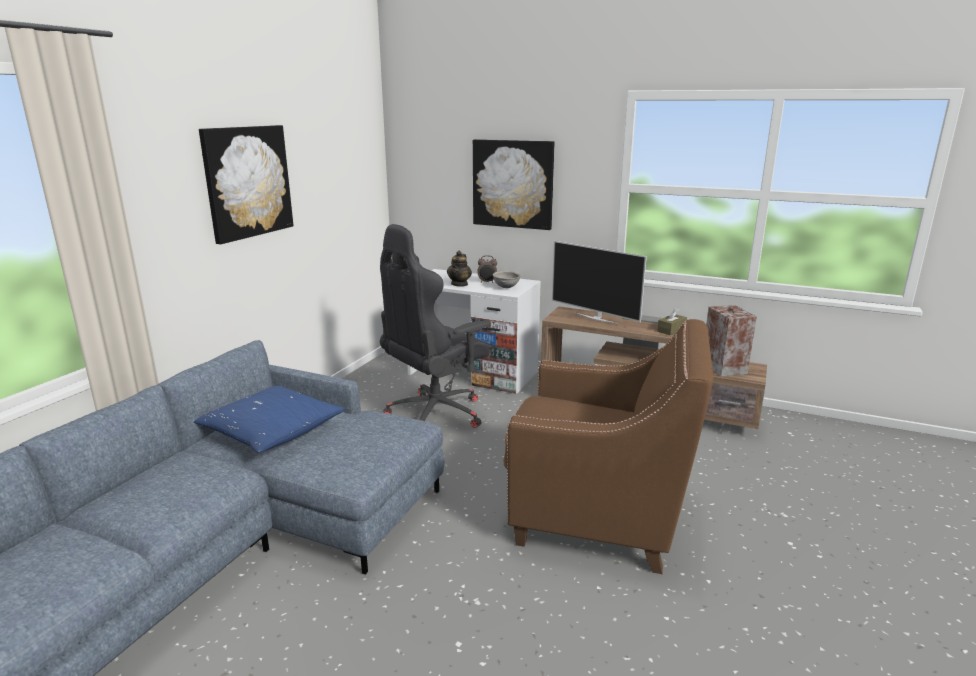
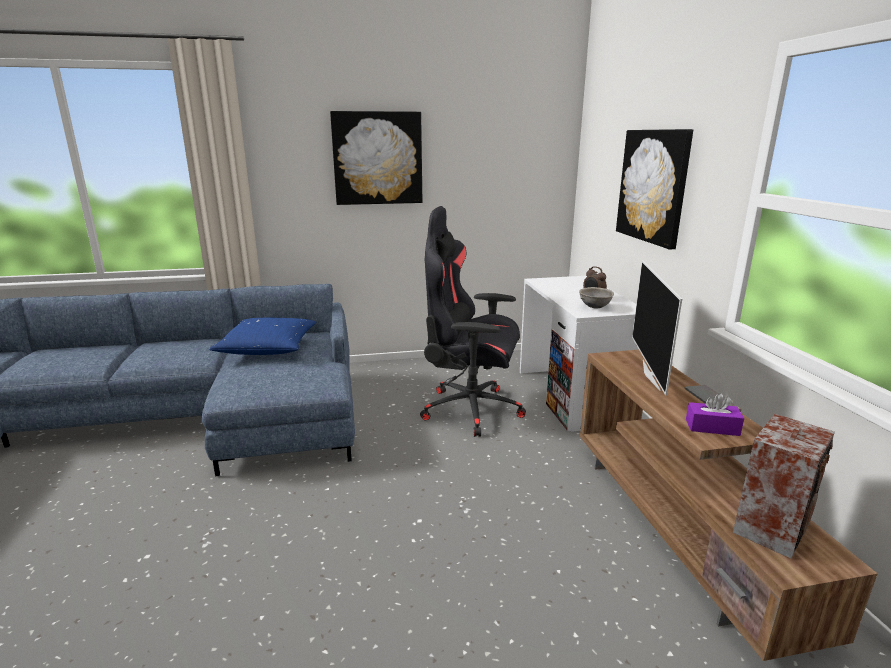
camera: 55 degrees right, 0 degrees up
teapot [447,251,472,287] -> none
brown armchair [503,319,714,574] -> none
brown tissue box [657,307,687,335] -> purple tissue box [686,393,744,436]

